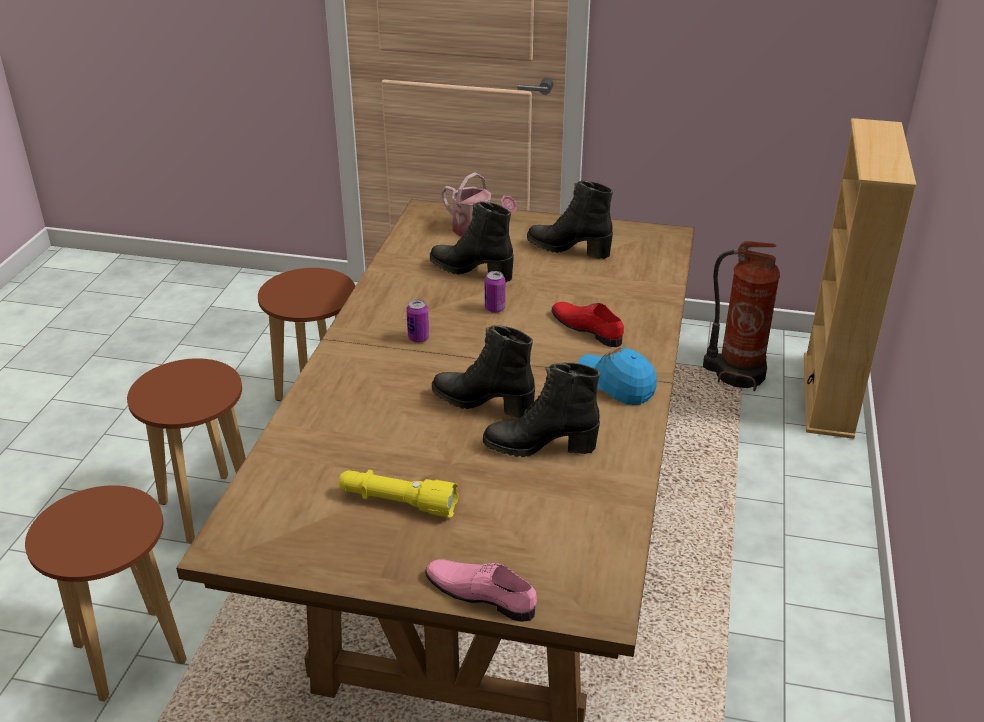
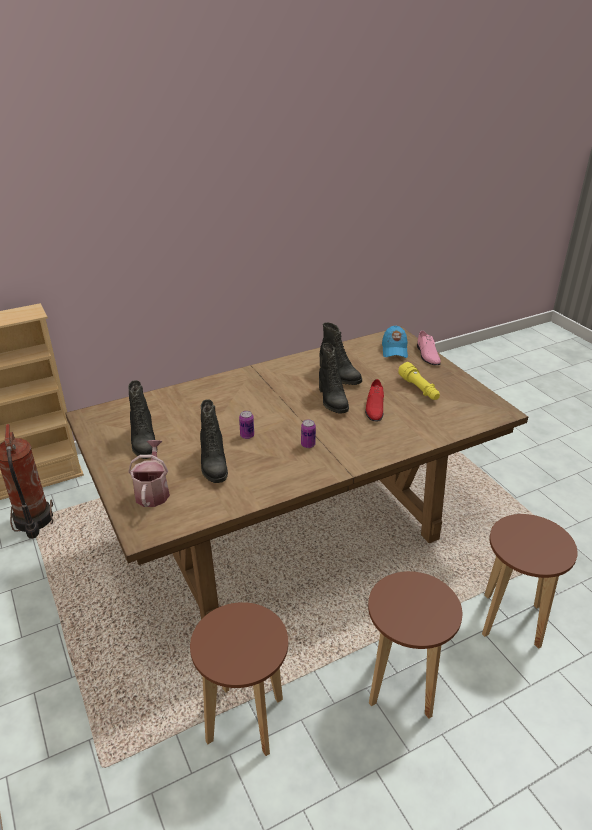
camera: 130 degrees left, 0 degrees up
red shoe [552,302,624,347] -> red shoe moved to [365,379,384,422]
blue cap [578,347,657,405] -> blue cap moved to [382,326,408,358]

